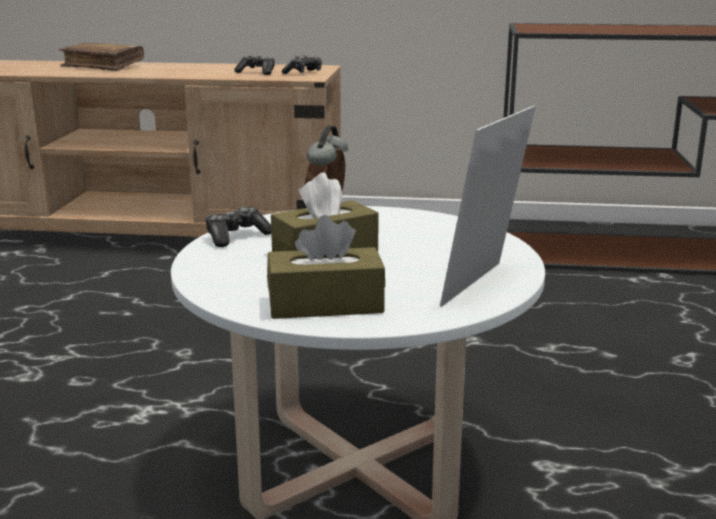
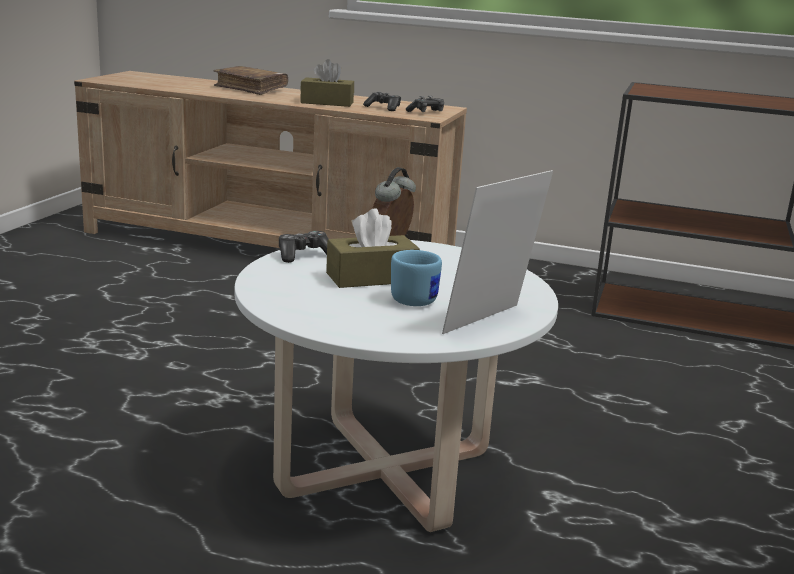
camera: 10 degrees right, 0 degrees up
brown tissue box [267,215,385,319] -> brown tissue box moved to [300,59,354,107]
none -> blue mug [391,250,442,306]

